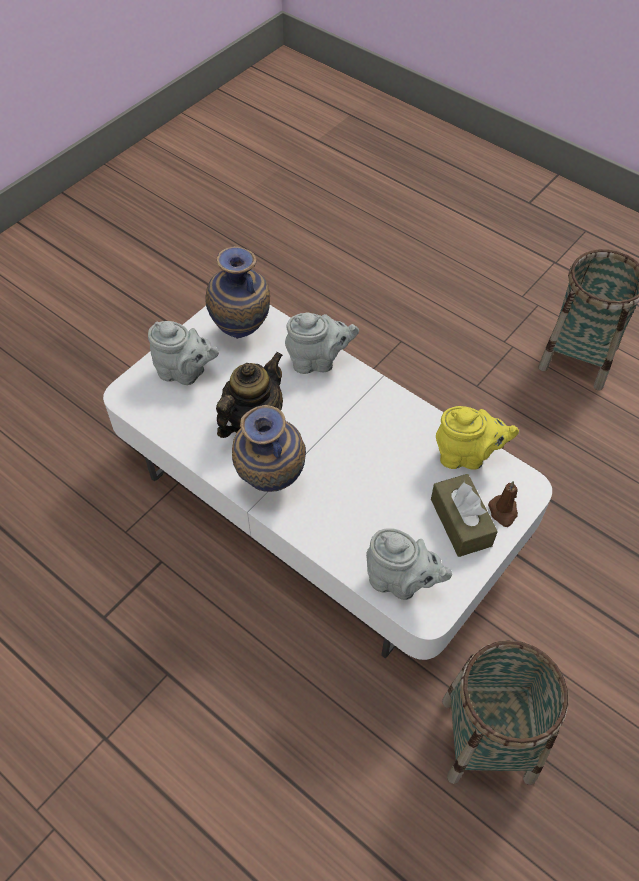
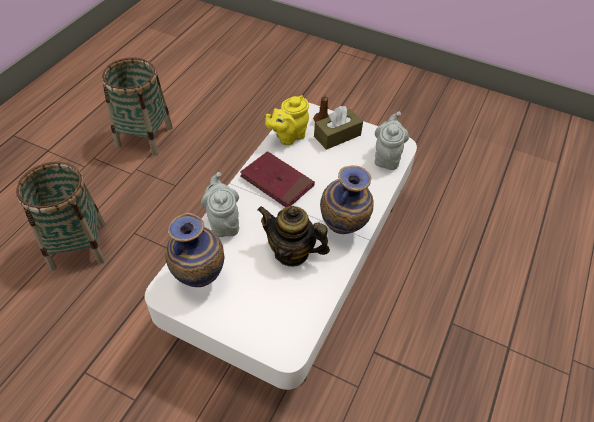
camera: 105 degrees left, 5 degrees down
grey teapot [148,321,219,385] -> none
yellow teapot [436,406,519,470] -> yellow teapot turned 120 degrees counterclockwise [265,95,309,145]
basket [442,640,568,785] -> basket moved to [16,162,105,271]
none -> red book [240,151,315,207]

